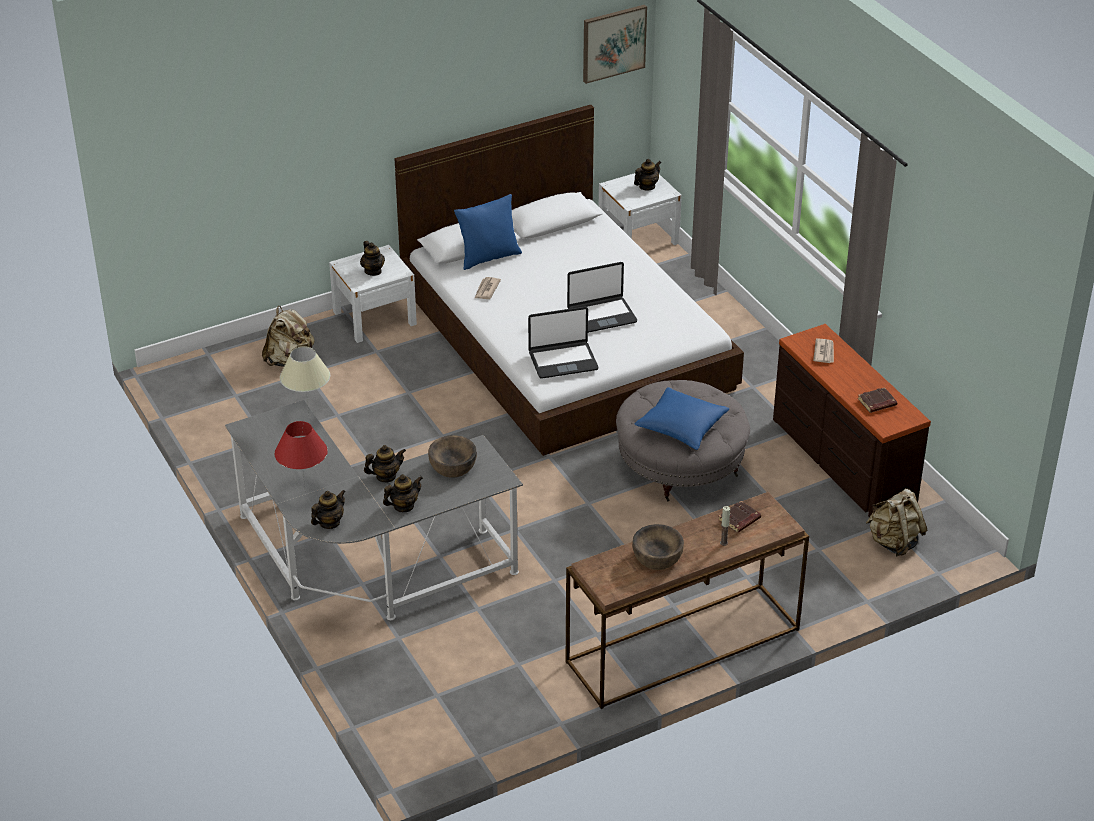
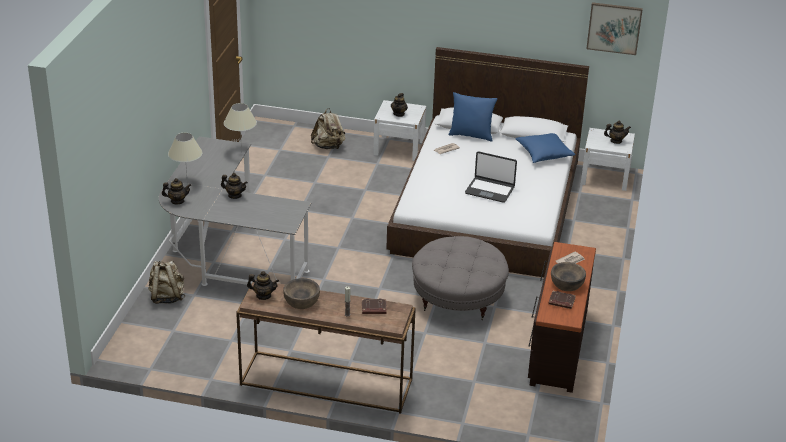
camera: 40 degrees right, 5 degrees down
red table lamp [275,421,328,490] -> beige table lamp [168,133,203,174]
teapot [383,474,423,512] -> teapot moved to [247,271,279,300]
brown bowl [428,435,477,478] -> brown bowl moved to [551,262,586,291]
laptop [528,307,598,379] -> none
blue pillow [634,387,729,450] -> blue pillow moved to [515,133,575,163]
beige backpack [866,489,927,556] -> beige backpack moved to [148,261,185,304]

